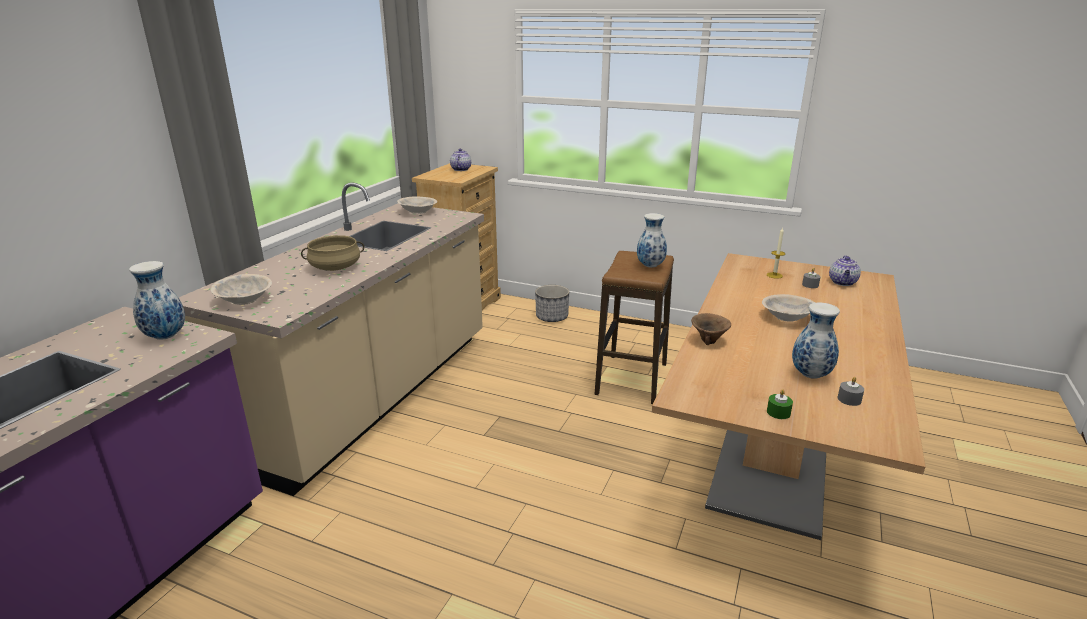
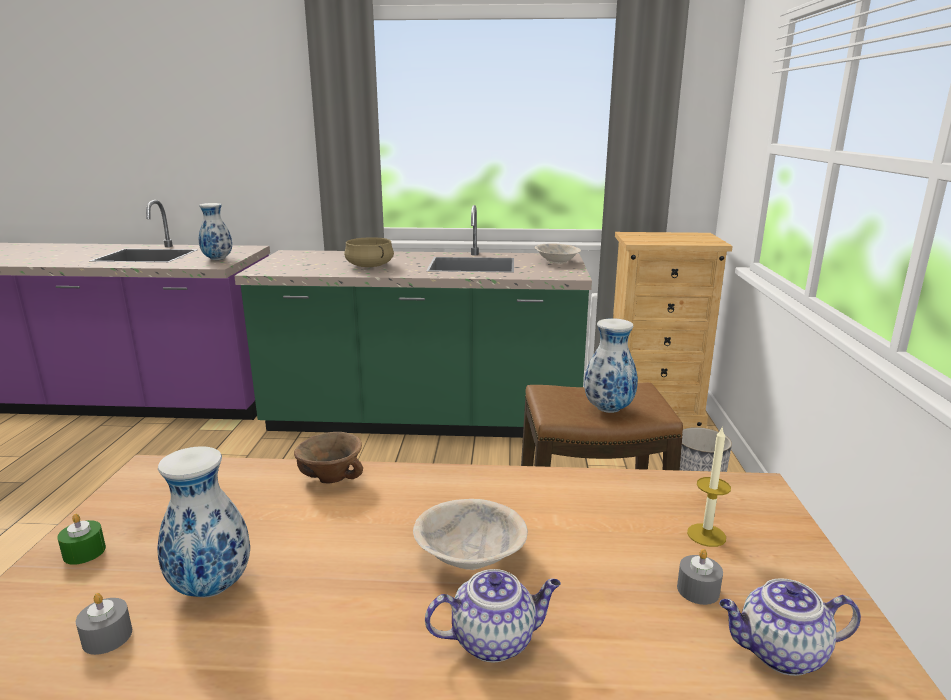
camera: 70 degrees right, 5 degrees down
beige counter [179,182,484,496] -> green counter [234,205,592,438]
beige bowl [210,274,272,305] -> none
teapot [450,149,471,171] -> teapot moved to [425,569,561,663]

